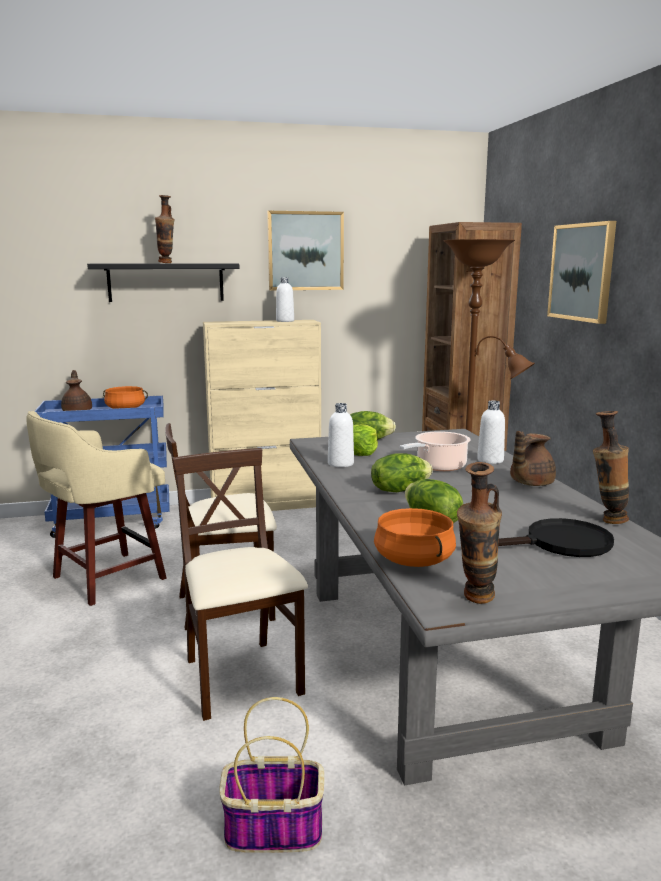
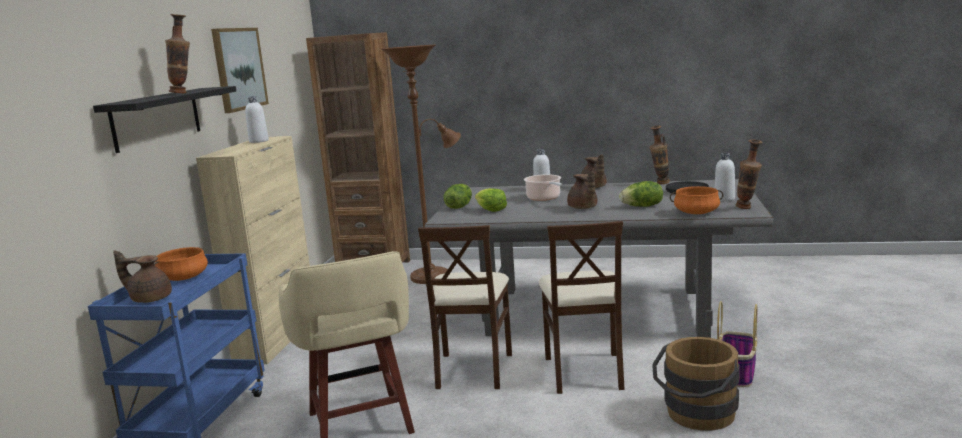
camera: 65 degrees left, 0 degrees up
beige chair [172,448,308,721] -> beige chair turned 90 degrees counterclockwise [538,221,625,394]
white bottle [328,403,354,467] -> white bottle moved to [715,153,735,201]
lettuce [371,453,433,492] -> brown teapot [567,171,597,209]
picture [547,221,616,324] -> none
none -> brown bucket [652,337,740,431]

